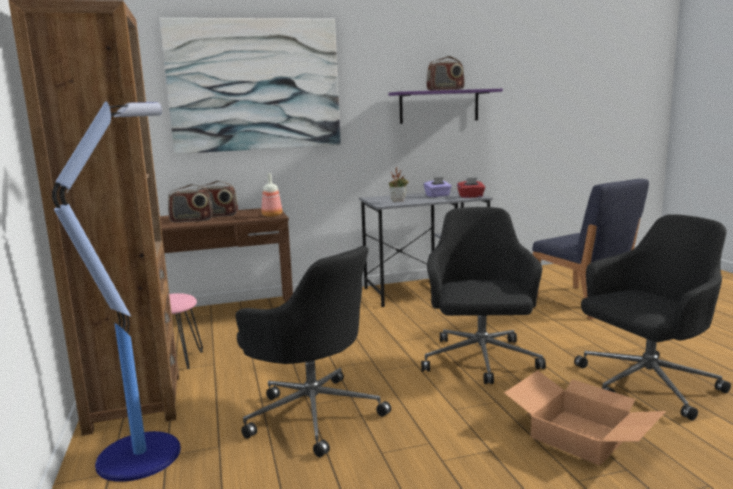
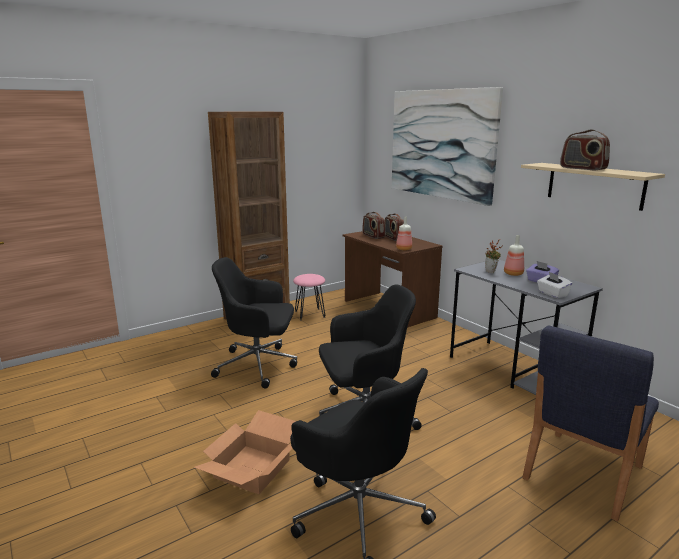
camera: 70 degrees right, 5 degrees up
floor lamp [52,101,181,482] -> none
black office chair [236,245,391,457] -> black office chair turned 75 degrees clockwise [211,257,297,388]
purple shelf [388,89,503,124] -> beige shelf [521,163,665,211]
red tissue box [457,177,485,198] -> white tissue box [537,272,572,298]
none -> bottle [504,235,524,276]

